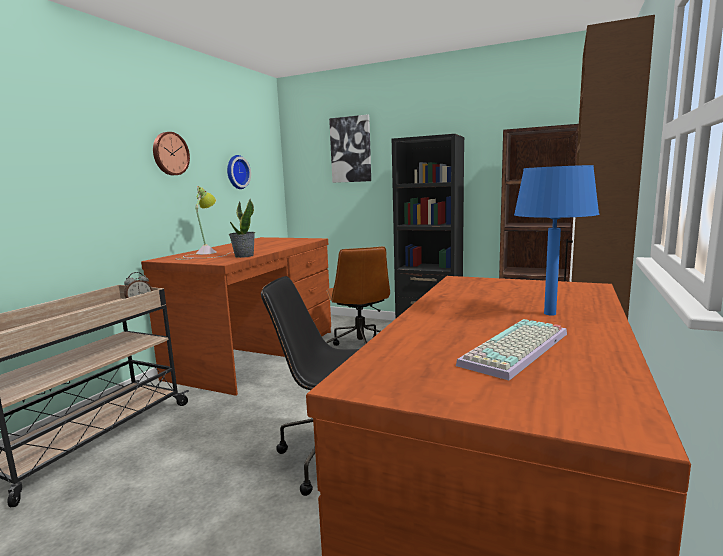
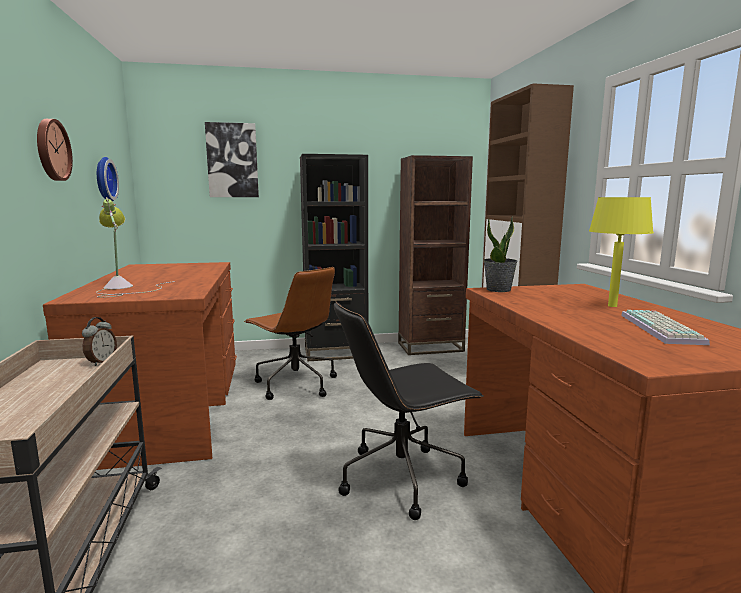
camera: 35 degrees left, 0 degrees up
potted plant [229,199,255,258] -> potted plant moved to [483,216,518,292]
blue table lamp [514,165,600,316] -> yellow table lamp [589,197,654,307]

